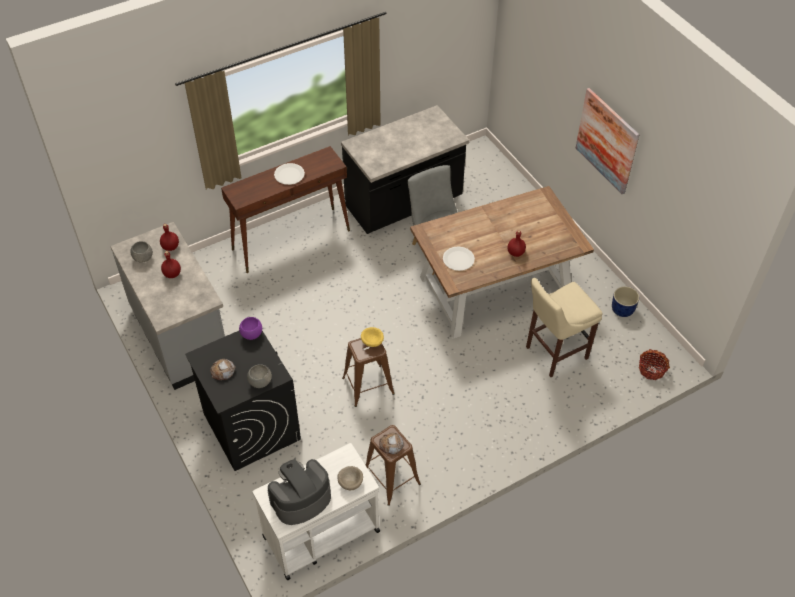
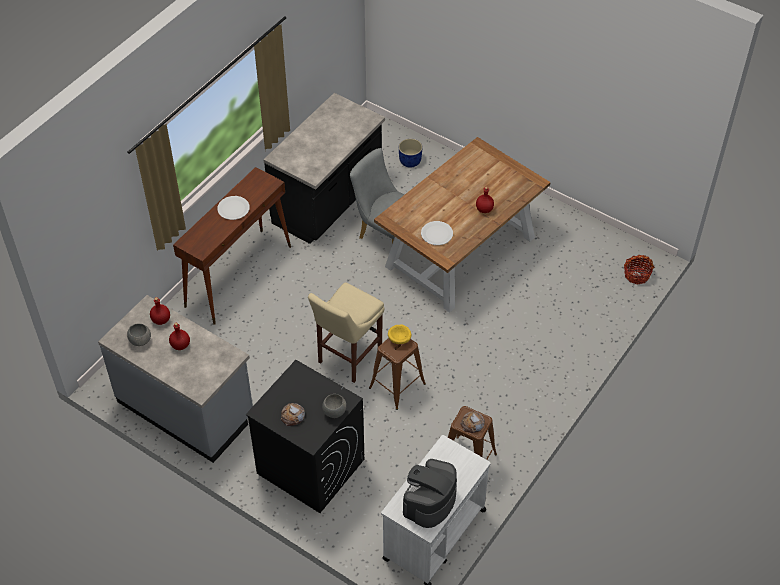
camera: 25 degrees left, 0 degrees up
purple bowl [239,317,262,340] -> none
beige bowl [337,466,363,490] -> none
beige stool [526,278,603,377] -> beige stool moved to [308,282,385,383]
picture [576,88,640,194] -> none
blue planter [612,286,639,317] -> blue planter moved to [399,138,423,167]

